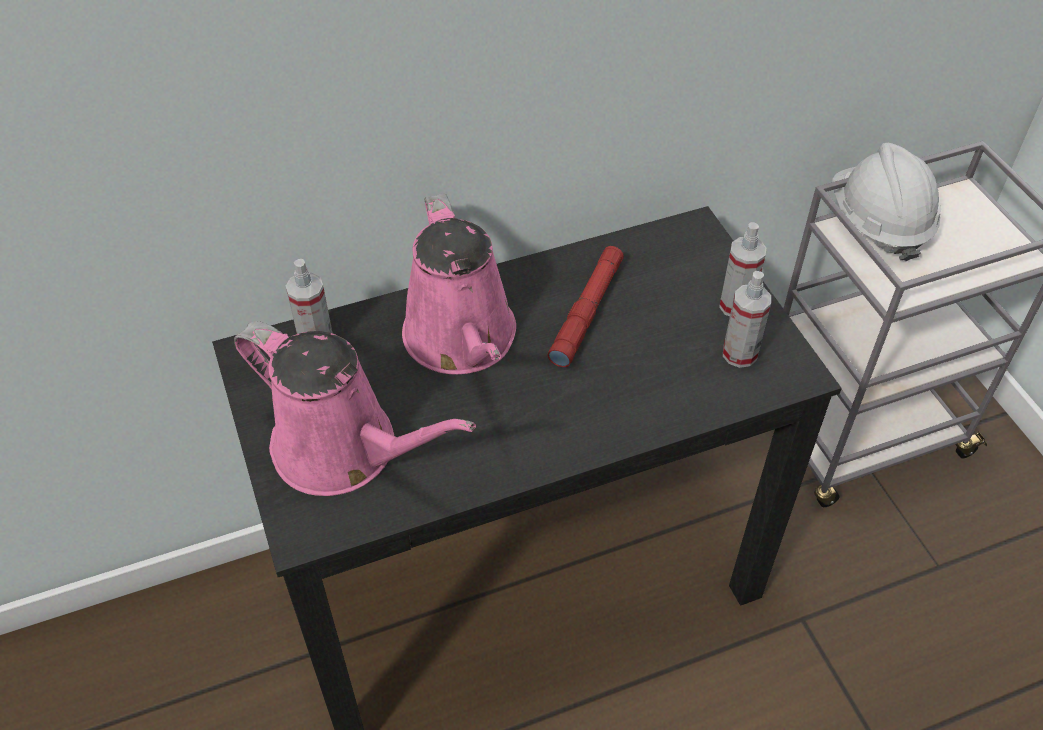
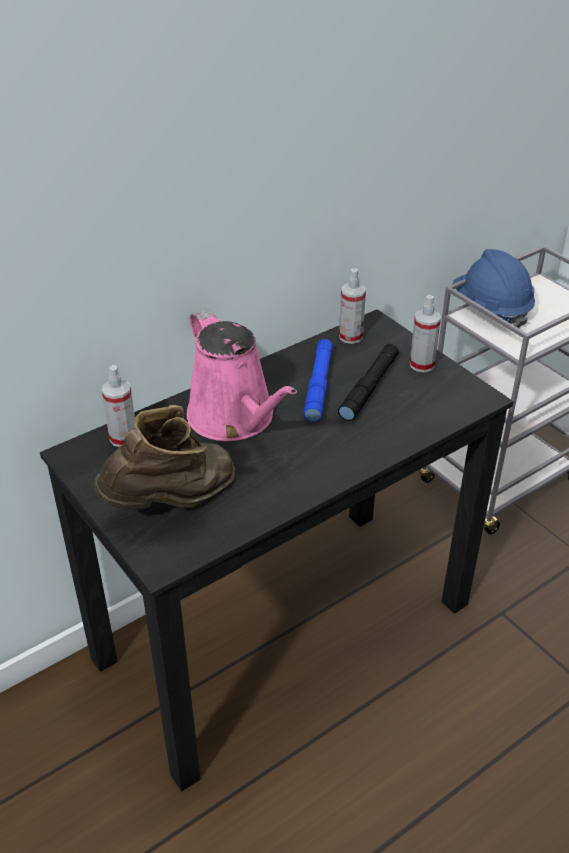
camera: 15 degrees left, 10 degrees down
pink watering can [234,321,476,496] -> brown boot [94,405,235,509]
red flashlight [548,246,624,367] -> blue flashlight [303,339,333,422]
spray bottle [723,271,771,368] -> spray bottle moved to [339,268,366,344]
white hard hat [832,143,941,261] -> blue hard hat [453,249,535,328]
none -> black flashlight [338,344,399,421]

